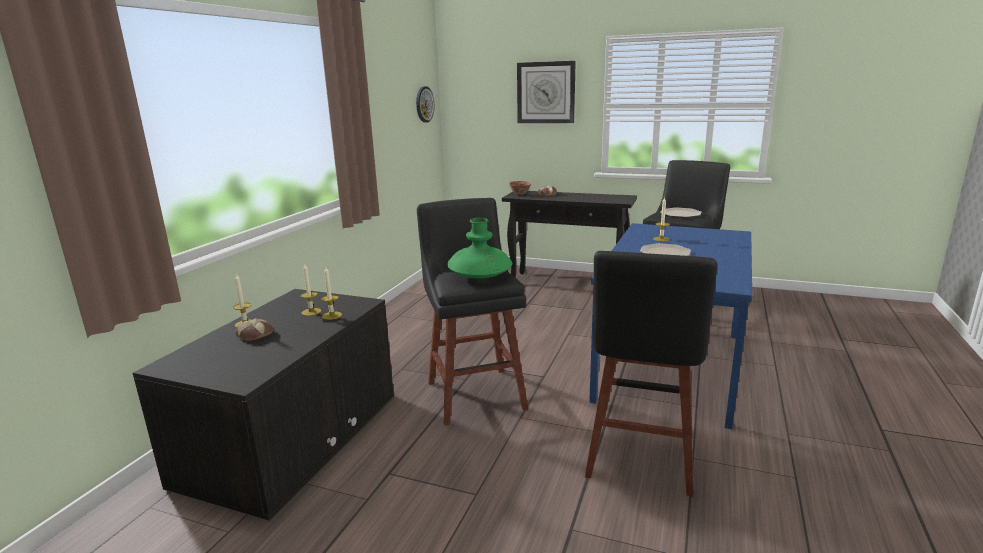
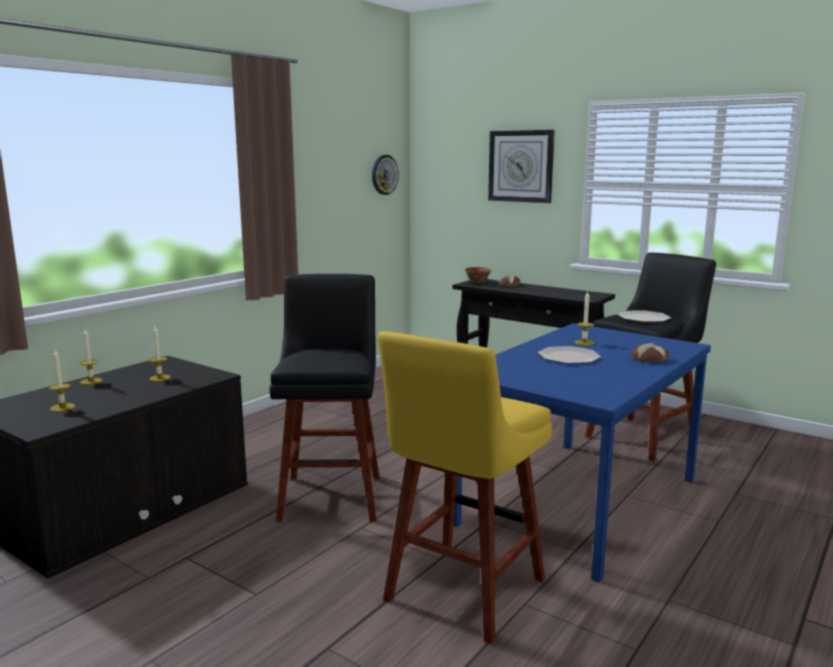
camera: 15 degrees right, 5 degrees down
bread [235,318,274,341] -> bread moved to [632,343,669,363]
candle [321,267,342,320] -> candle moved to [49,349,75,412]
green vase [447,218,512,279] -> none
black stool [585,251,717,497] -> yellow stool [378,331,552,644]

